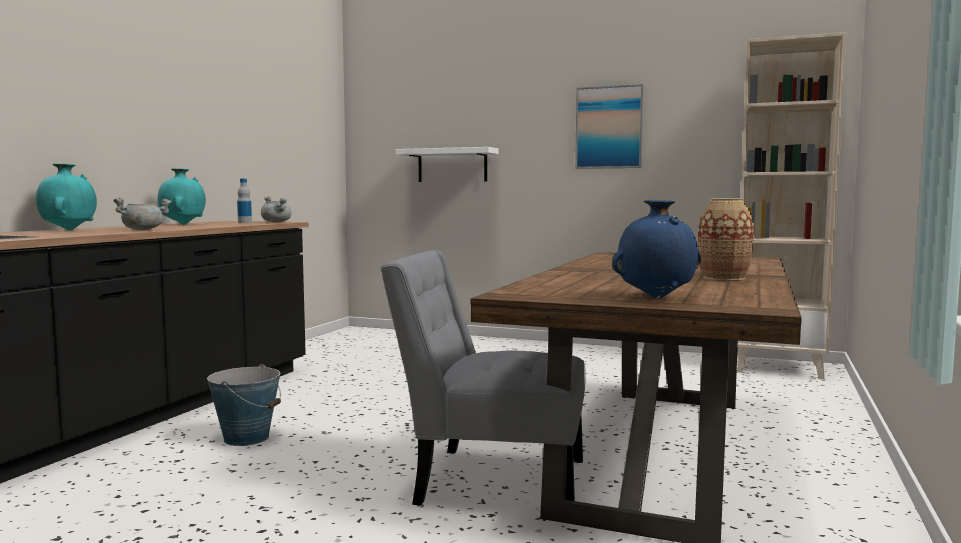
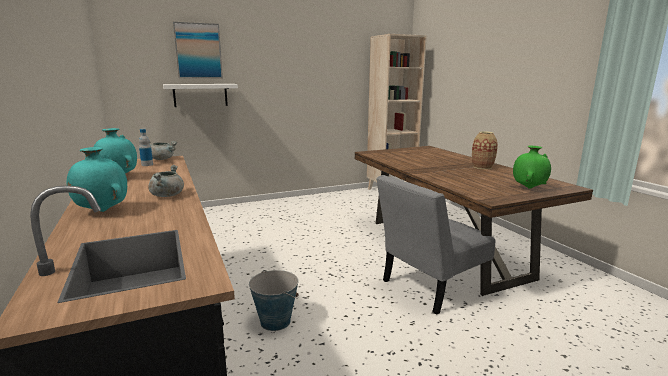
camera: 45 degrees left, 10 degrees up
picture [575,84,644,169] -> picture moved to [173,22,223,78]
blue vase [612,200,701,298] -> green vase [513,146,551,189]

